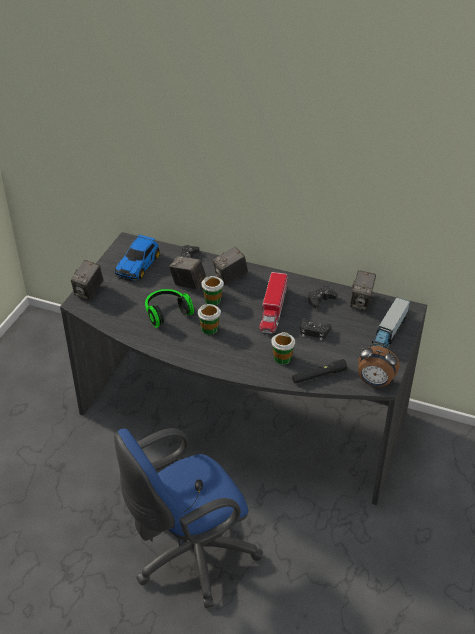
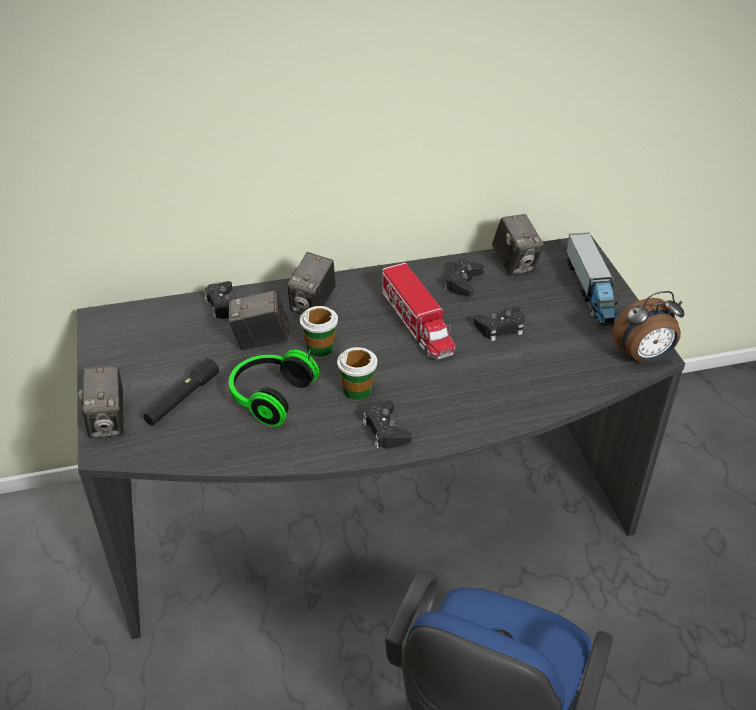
camera: 35 degrees left, 0 degrees up
toy car [115,235,160,282] -> none
cup [271,332,295,365] -> none
black flashlight [292,359,347,383] -> black flashlight moved to [143,358,219,426]
none -> black game controller [363,400,412,449]

